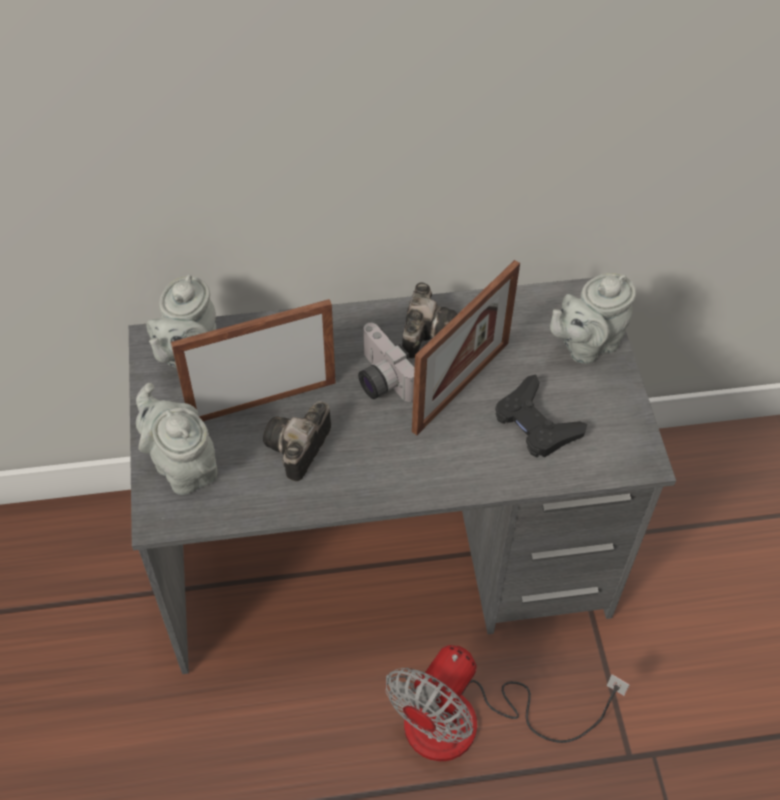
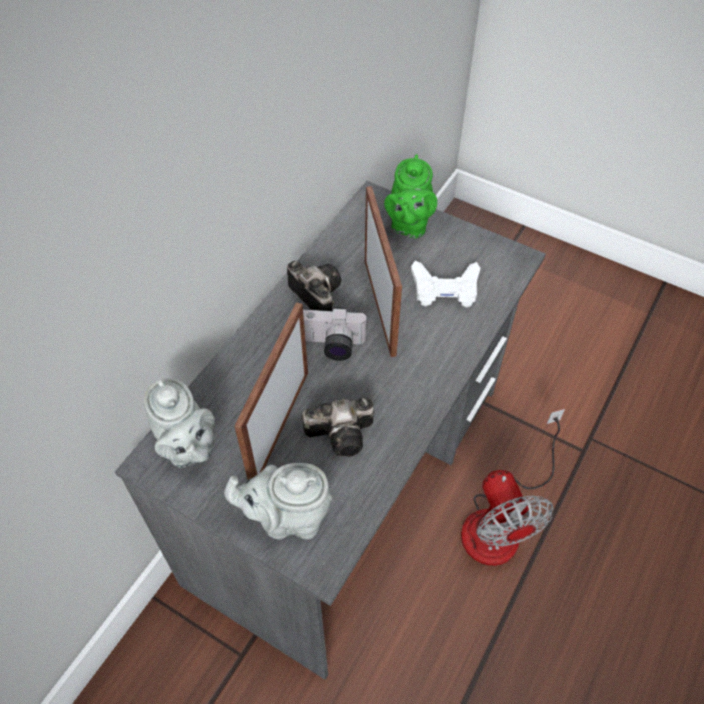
camera: 50 degrees left, 0 degrees up
camera [263,401,331,482] -> camera turned 75 degrees counterclockwise [302,397,374,457]
black game controller [495,374,587,458] -> white game controller [411,260,480,308]
grey teapot [550,273,636,364] -> green teapot [384,154,437,238]

